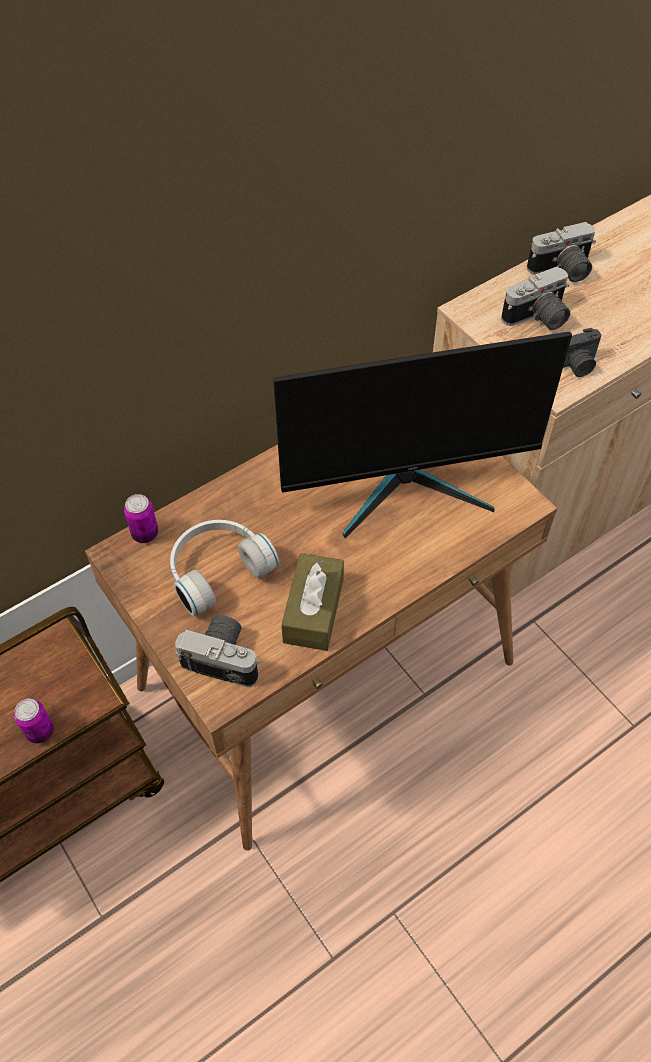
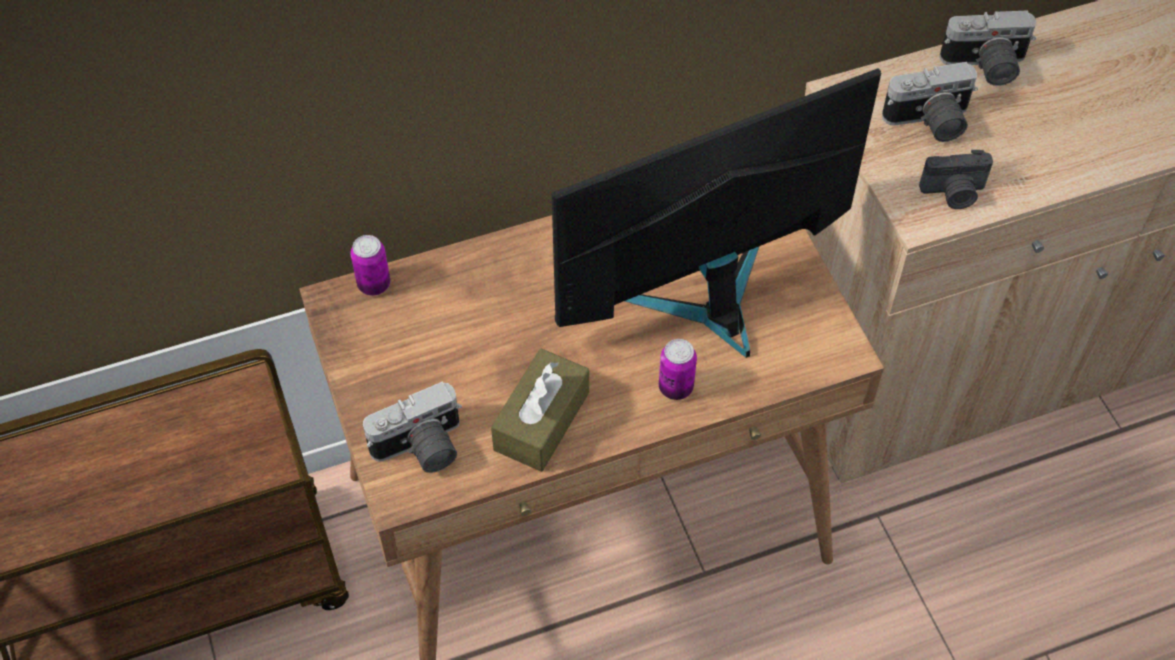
camera: 15 degrees right, 0 degrees up
can [14,699,54,743] -> can moved to [659,339,697,400]
white headphones [170,520,280,616] -> none
camera [175,615,261,687] -> camera turned 120 degrees clockwise [363,381,462,473]
monitor [273,331,572,538] -> monitor turned 150 degrees clockwise [552,68,881,358]

